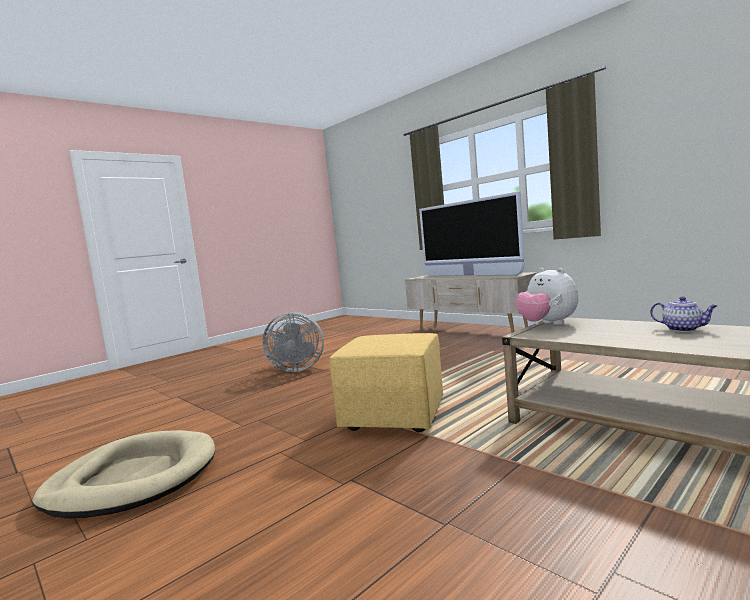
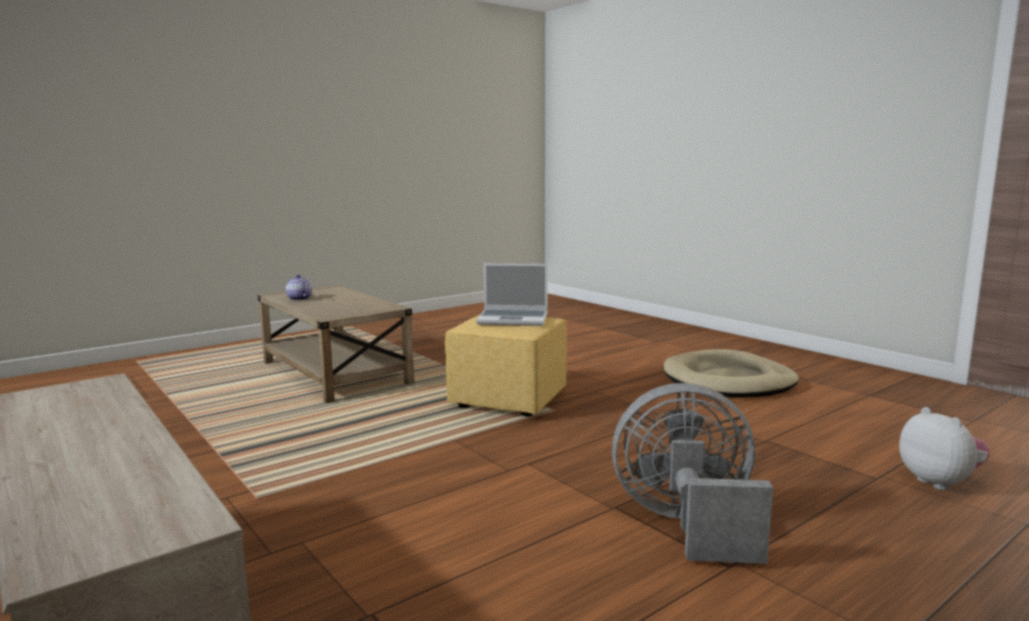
camera: 175 degrees left, 5 degrees up
television [419,192,525,276] -> none
plush toy [515,268,578,325] -> plush toy moved to [899,407,990,490]
none -> laptop [476,263,548,326]

